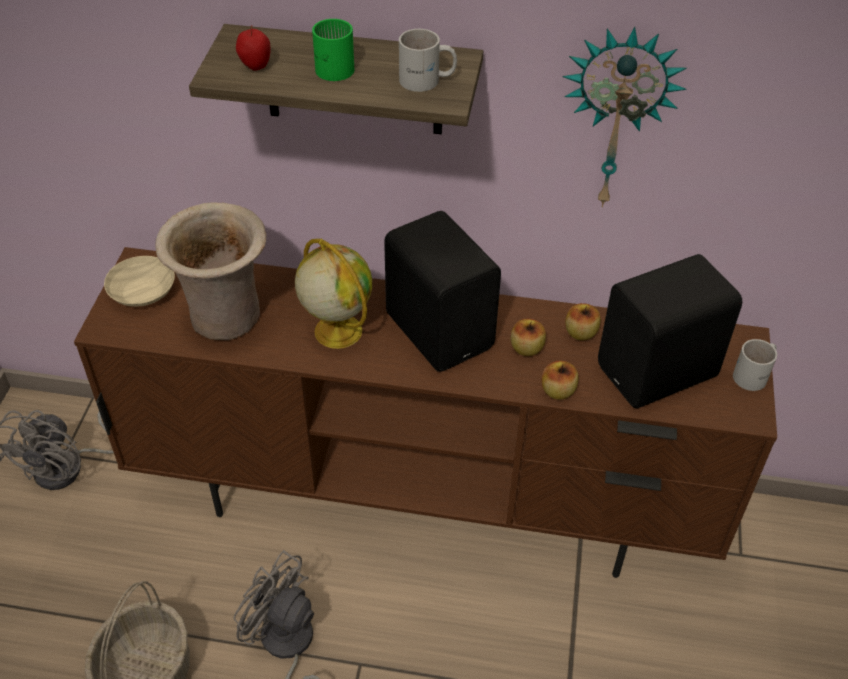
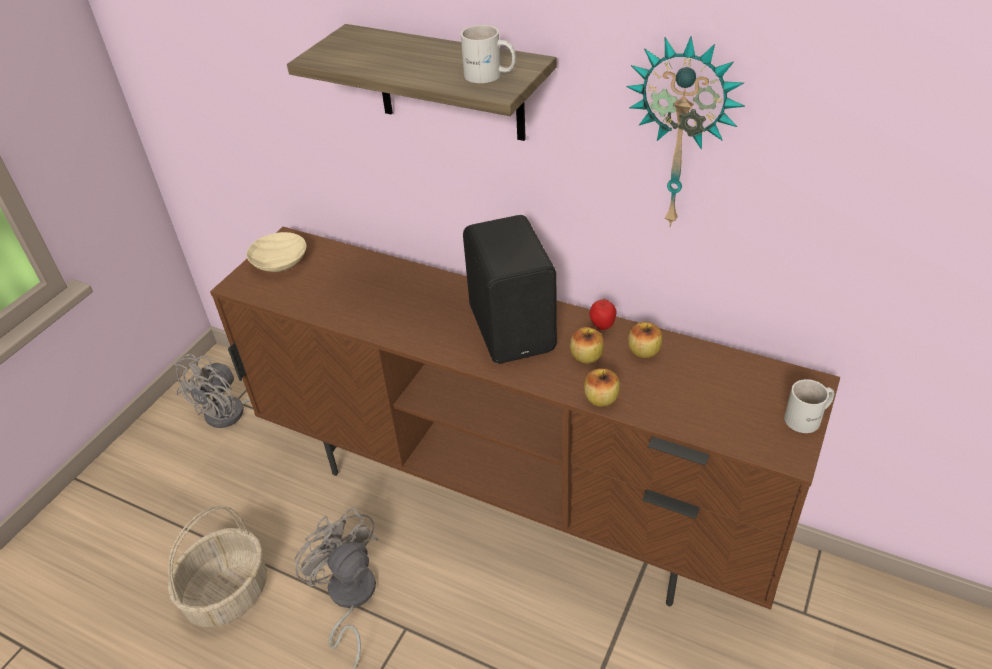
camera: 20 degrees right, 5 degrees down
beige vase [155,202,267,340] -> none
apple [236,25,271,71] -> apple moved to [589,299,616,330]
globe [295,238,372,349] -> none
green mug [312,19,355,81] -> none
black speaker [598,254,742,409] -> none

